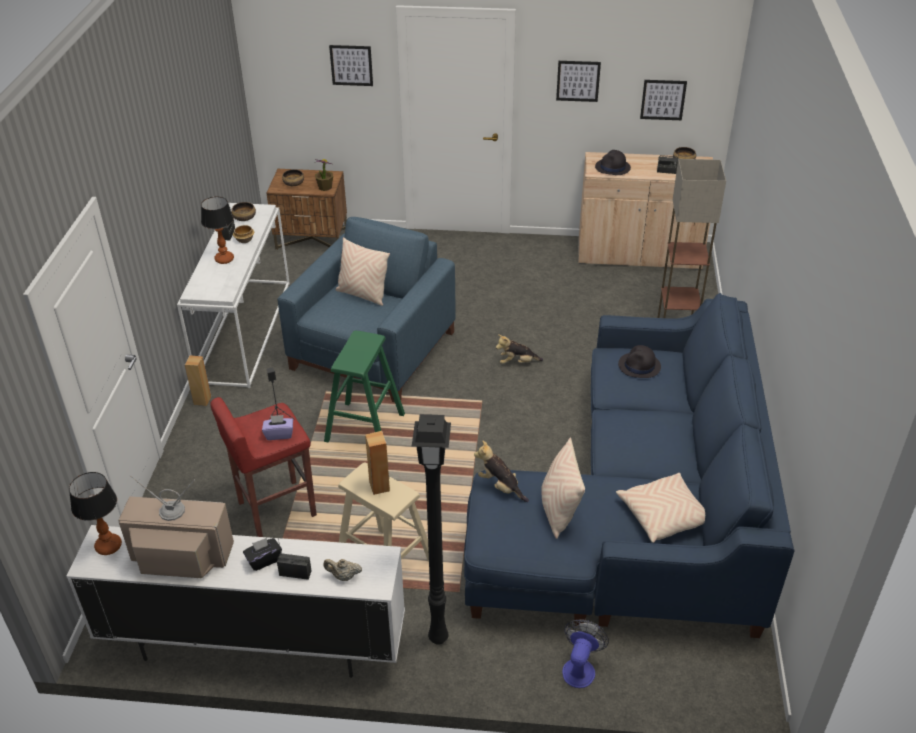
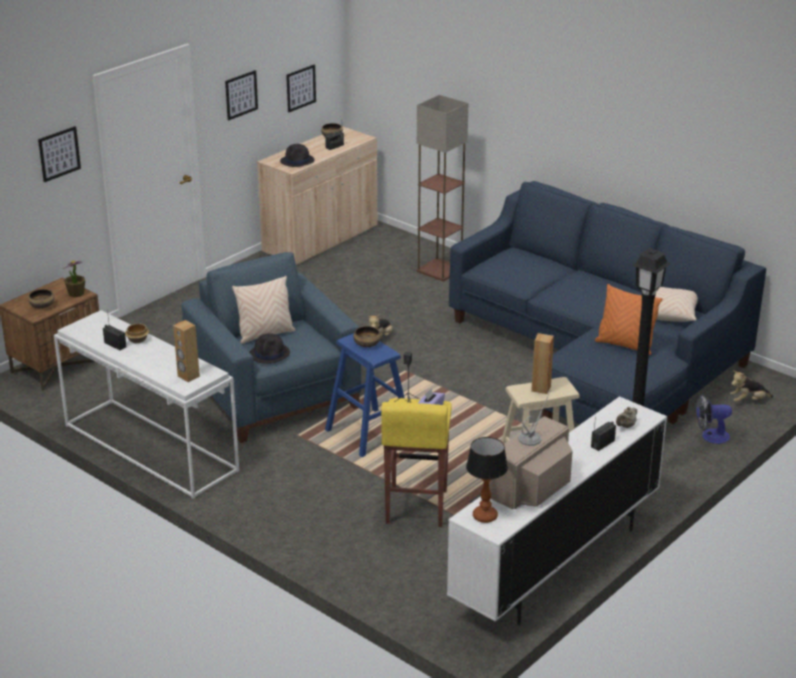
camera: 55 degrees left, 10 degrees down
brown speaker [185,355,211,406] -> brown speaker moved to [173,320,200,382]
table lamp [201,197,234,264] -> none
red stool [210,397,317,537] -> yellow stool [381,398,452,527]
bowl [231,202,256,221] -> bowl moved to [353,326,381,347]
black tissue box [243,538,282,571] -> none
green stool [324,331,405,442] -> blue stool [325,333,405,457]
plush toy [474,441,529,502] -> plush toy moved to [730,370,773,402]
beige pillow [541,438,585,539] -> orange pillow [595,284,663,355]
fan [562,619,609,688] -> fan turned 60 degrees counterclockwise [696,394,732,444]
black hat [618,345,661,378] -> black hat moved to [249,333,290,364]

